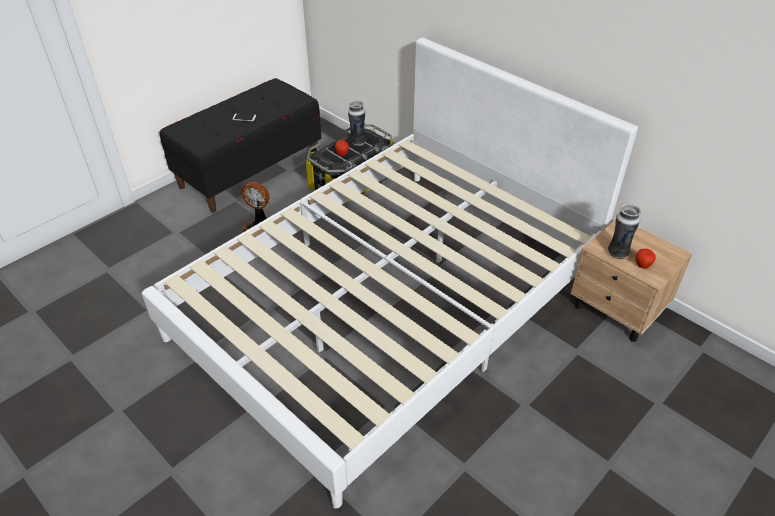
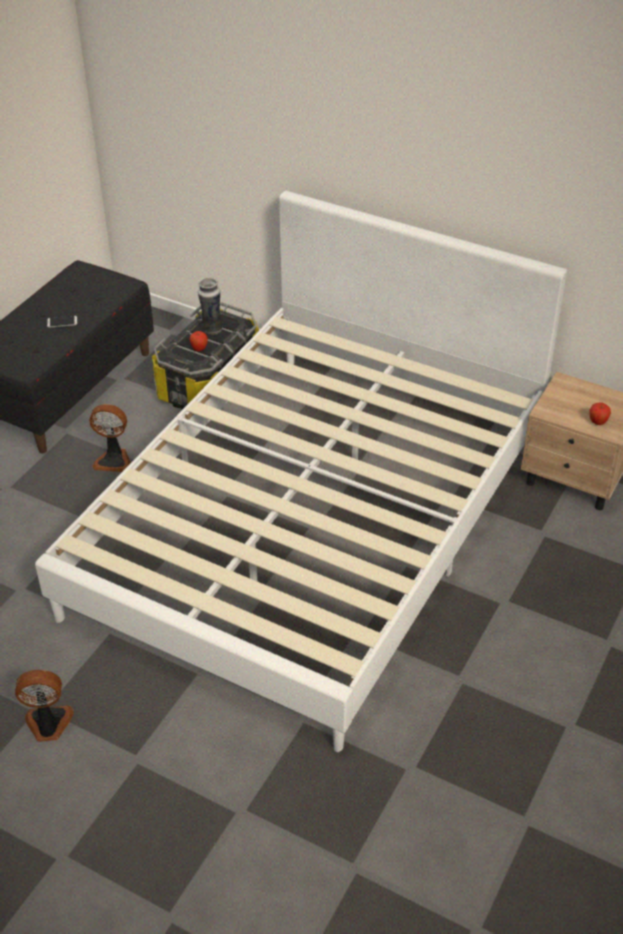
camera: 15 degrees left, 0 degrees up
vase [608,204,641,259] -> none
none -> fan [15,670,74,742]

